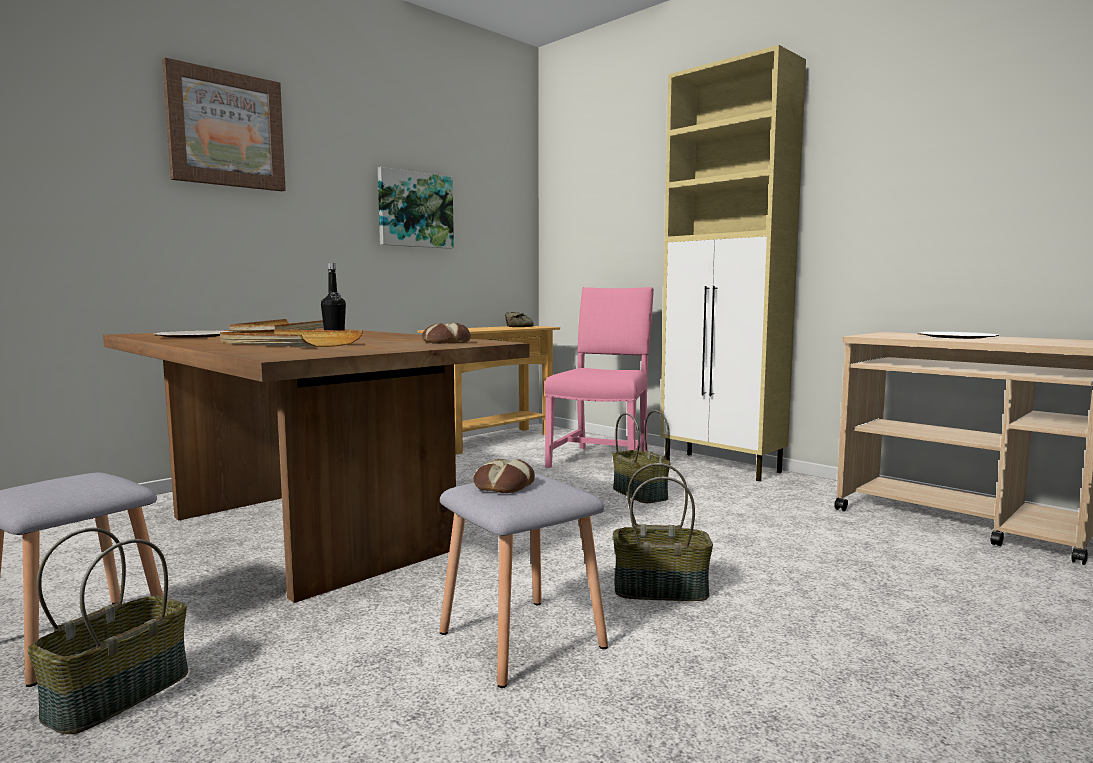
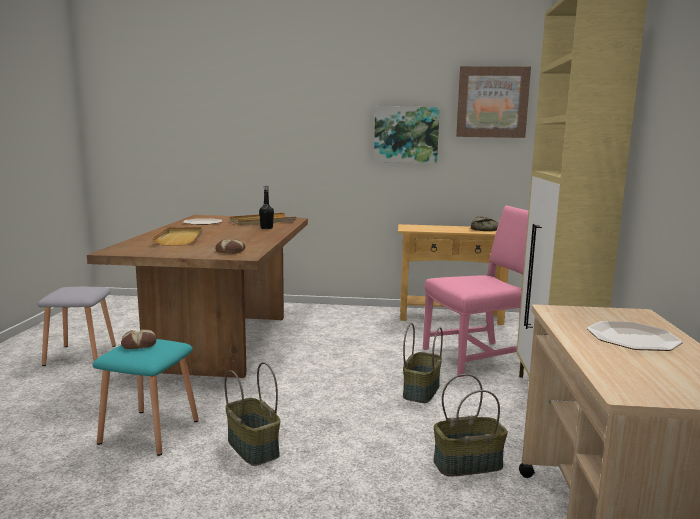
camera: 50 degrees right, 5 degrees up
basket [28,528,188,734] -> basket moved to [434,374,508,476]
picture [162,58,286,191] -> picture moved to [456,66,531,138]
grey stool [439,473,608,688] -> turquoise stool [93,339,199,456]

